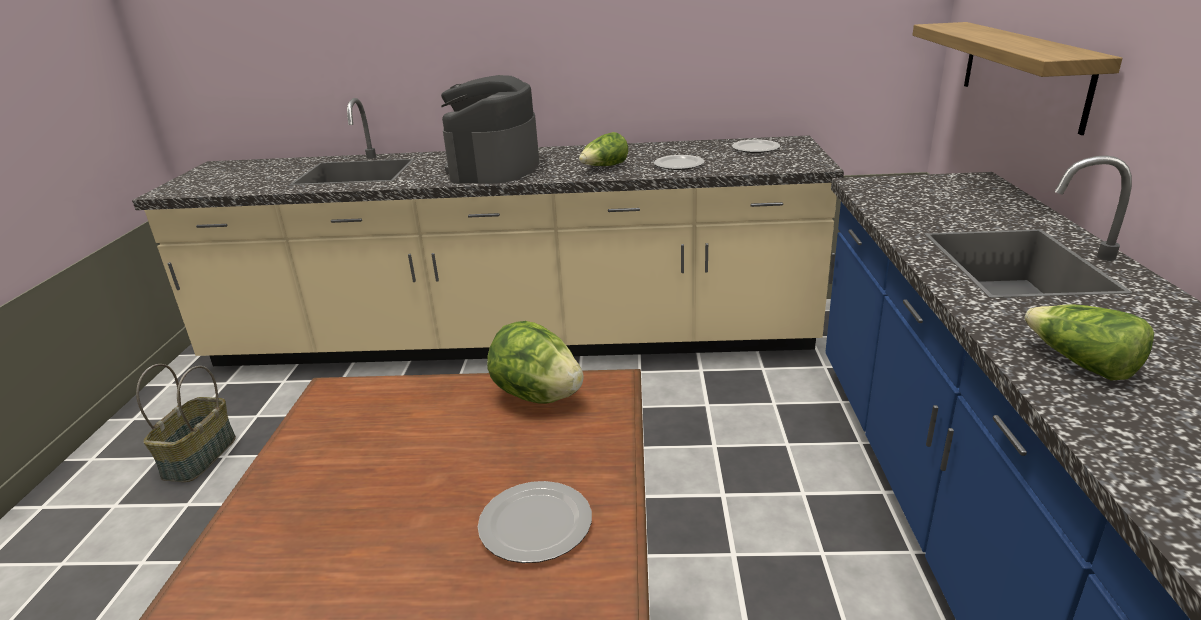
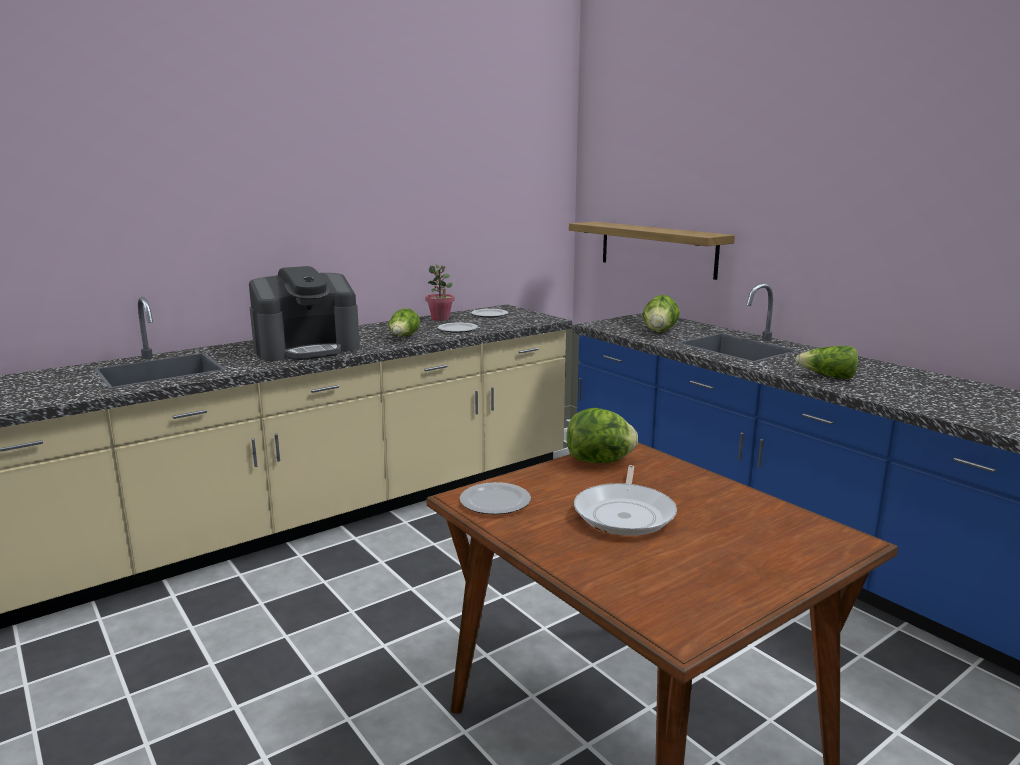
camera: 40 degrees left, 10 degrees down
basket [136,364,236,482] -> none
coffee machine [441,75,539,184] -> coffee machine turned 90 degrees counterclockwise [249,266,360,361]
plate [478,481,592,563] -> plate moved to [460,482,531,515]
none -> potted plant [425,264,454,321]
none -> frying pan [574,465,677,536]
none -> lettuce [642,295,680,332]

